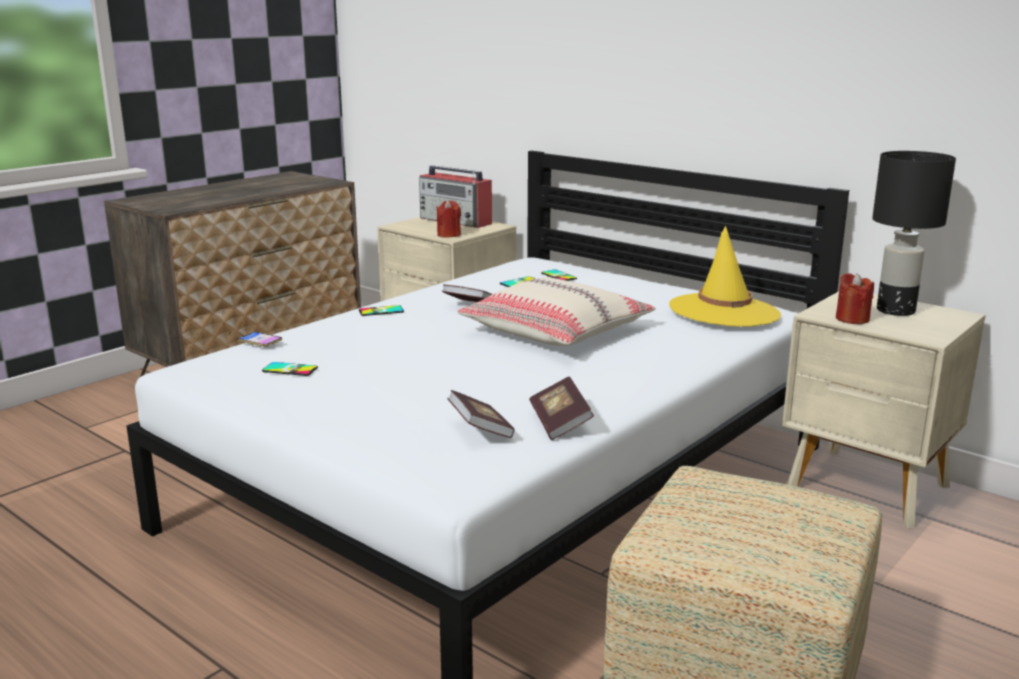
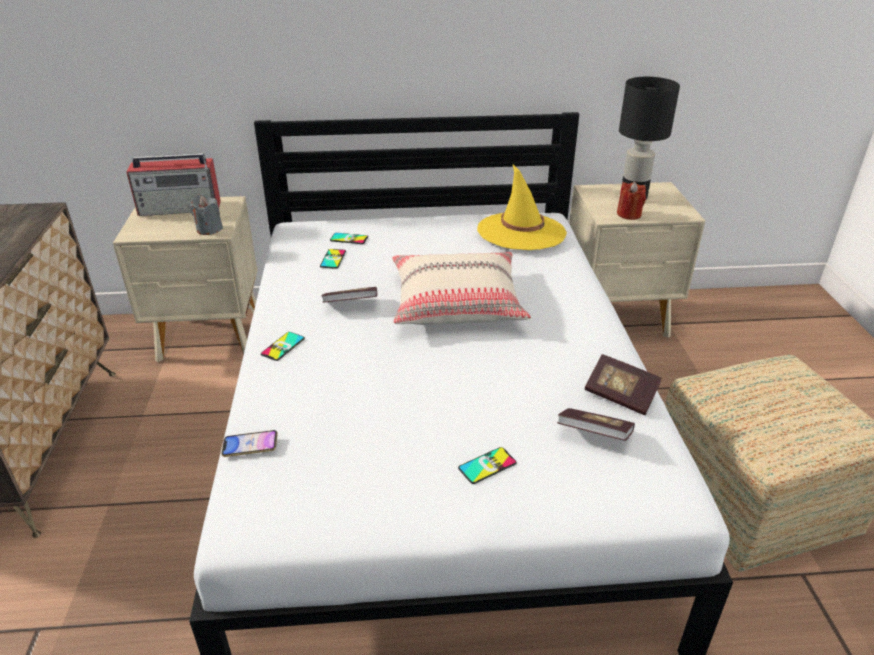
camera: 45 degrees left, 15 degrees up
phone [262,362,318,376] -> phone moved to [458,447,517,484]
red candle [436,200,461,238] -> grey candle [190,194,223,235]

